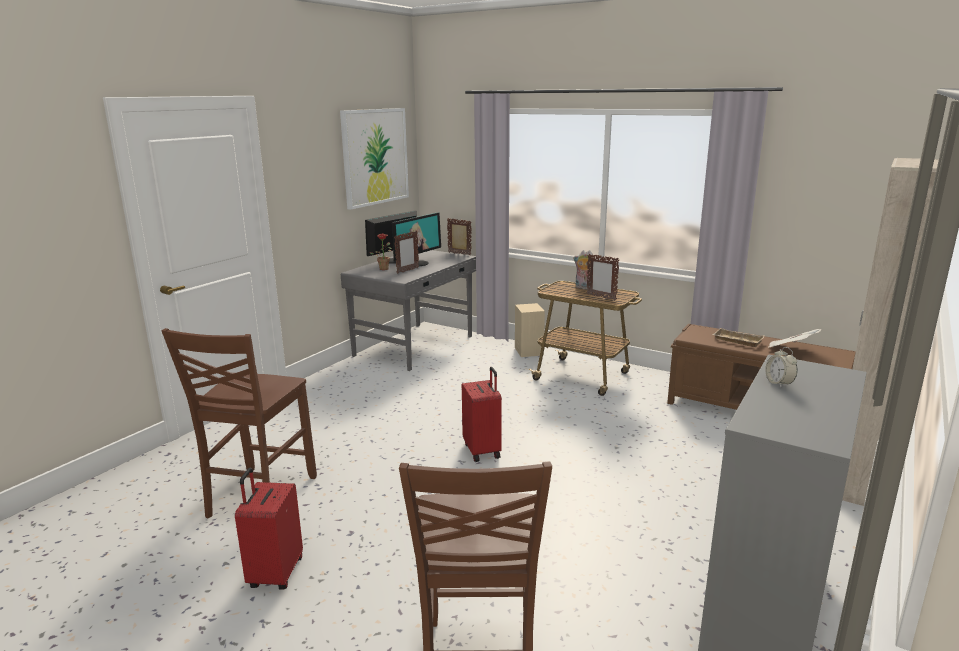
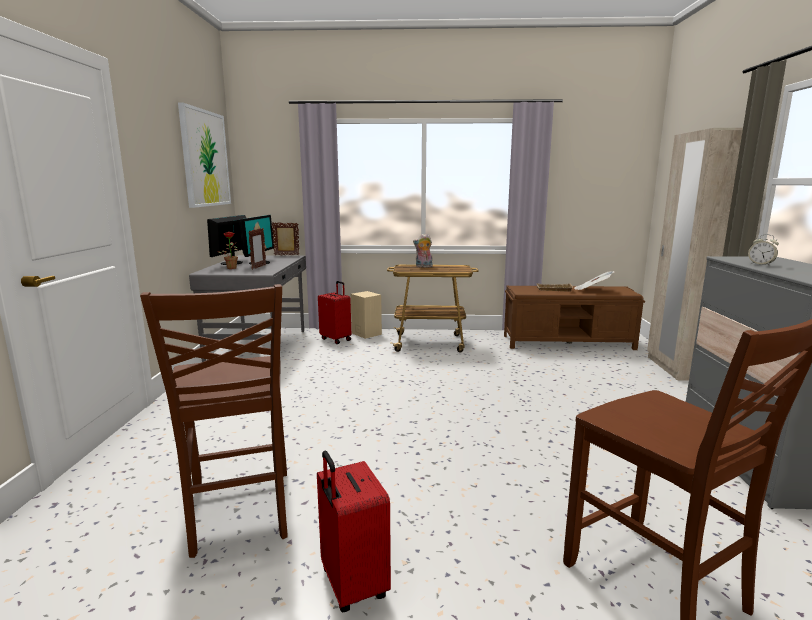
camera: 30 degrees left, 5 degrees down
red suitcase [462,367,502,462] -> red suitcase moved to [318,281,351,344]
picture frame [587,254,619,300] -> none

